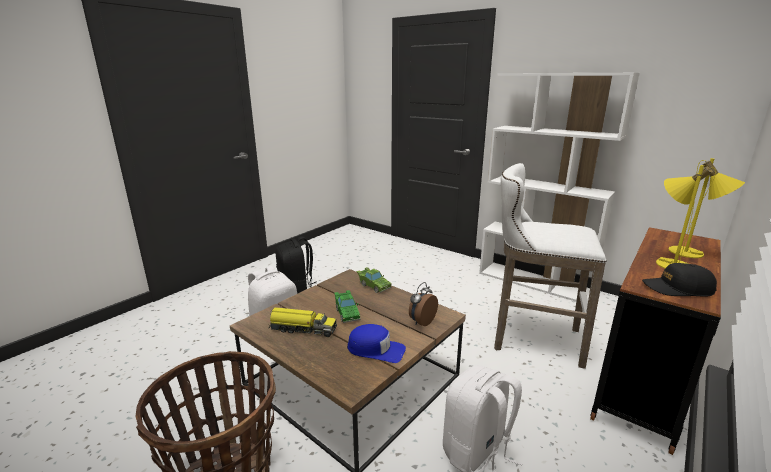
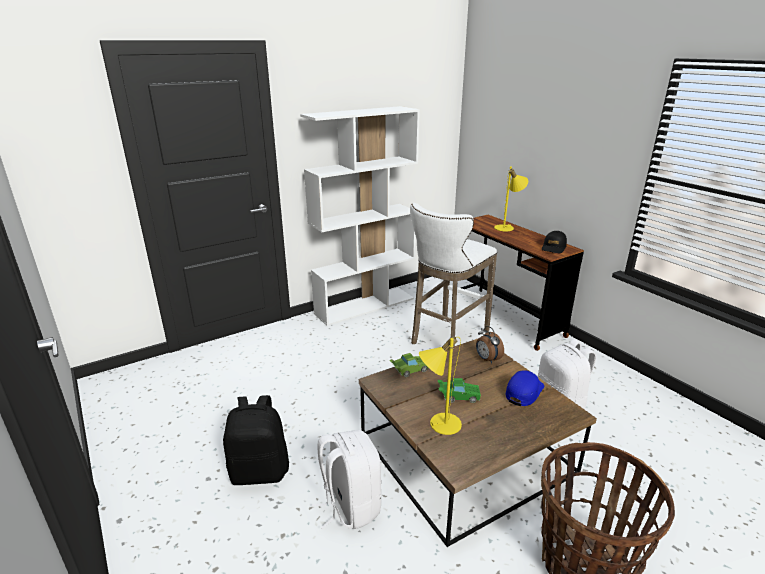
camera: 70 degrees left, 5 degrees up
toy truck [269,307,337,337] -> none
yellow table lamp [656,165,716,269] -> yellow table lamp moved to [419,336,462,435]

